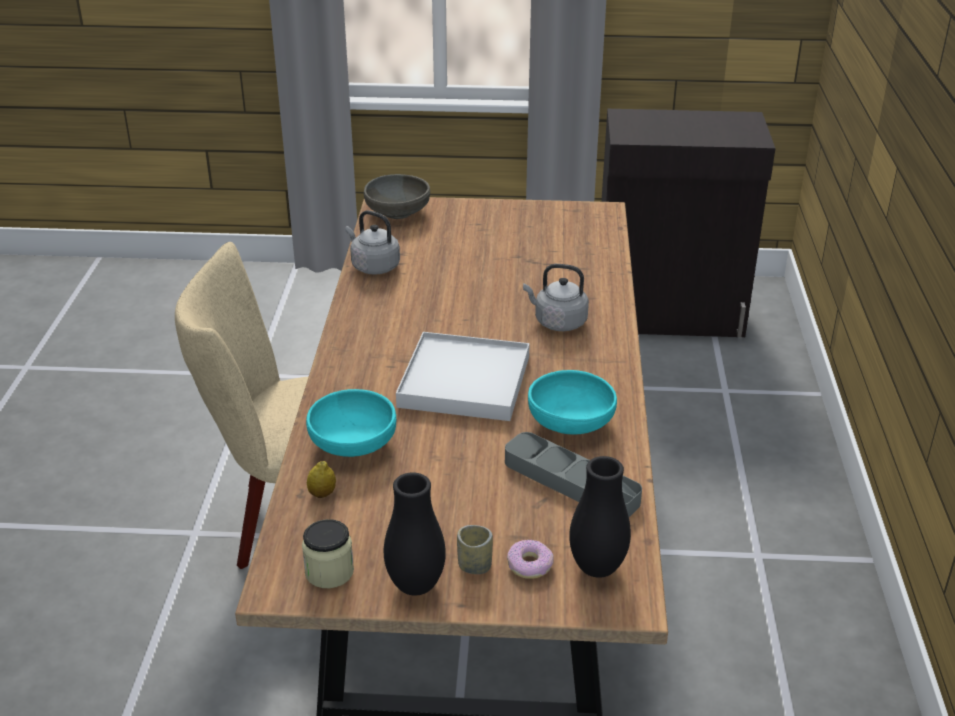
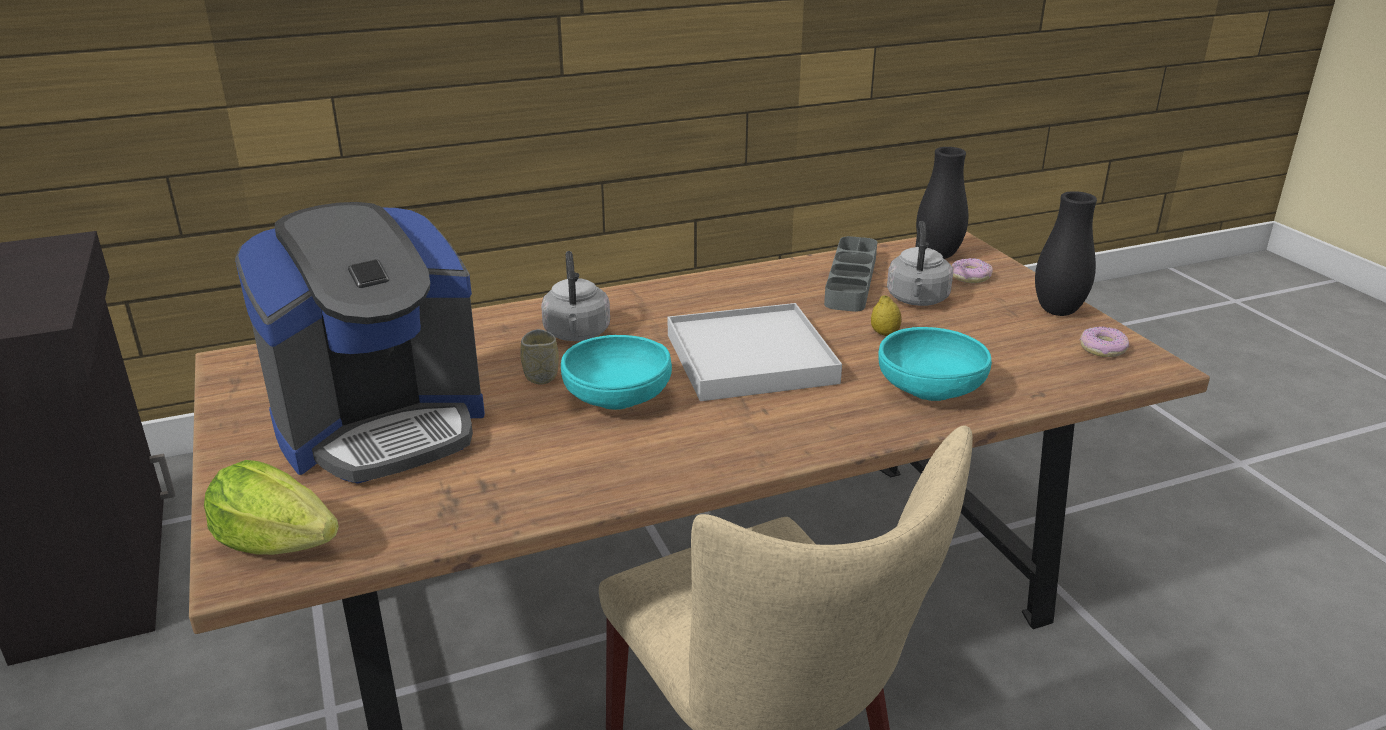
camera: 115 degrees left, 5 degrees down
jar [302,519,354,588] -> donut [1080,326,1129,357]
lemon [307,461,336,498] -> lemon moved to [871,295,901,336]
grey kettle [345,210,400,275] -> grey kettle moved to [887,221,953,306]
grey bowl [364,174,430,219] -> lettuce [204,460,339,555]
cup [457,525,493,574] -> cup moved to [520,329,559,385]
turquoise bowl [528,370,617,434] -> turquoise bowl moved to [561,335,672,410]
none -> coffee machine [235,202,485,484]

